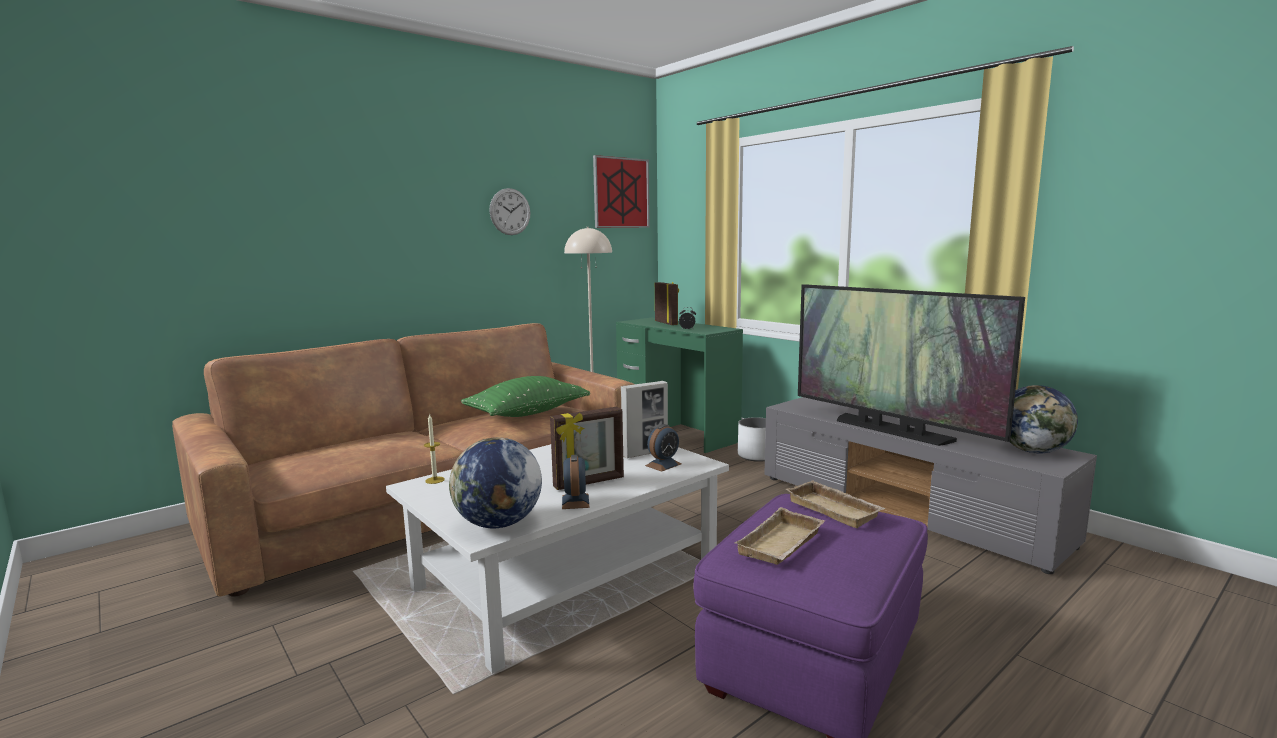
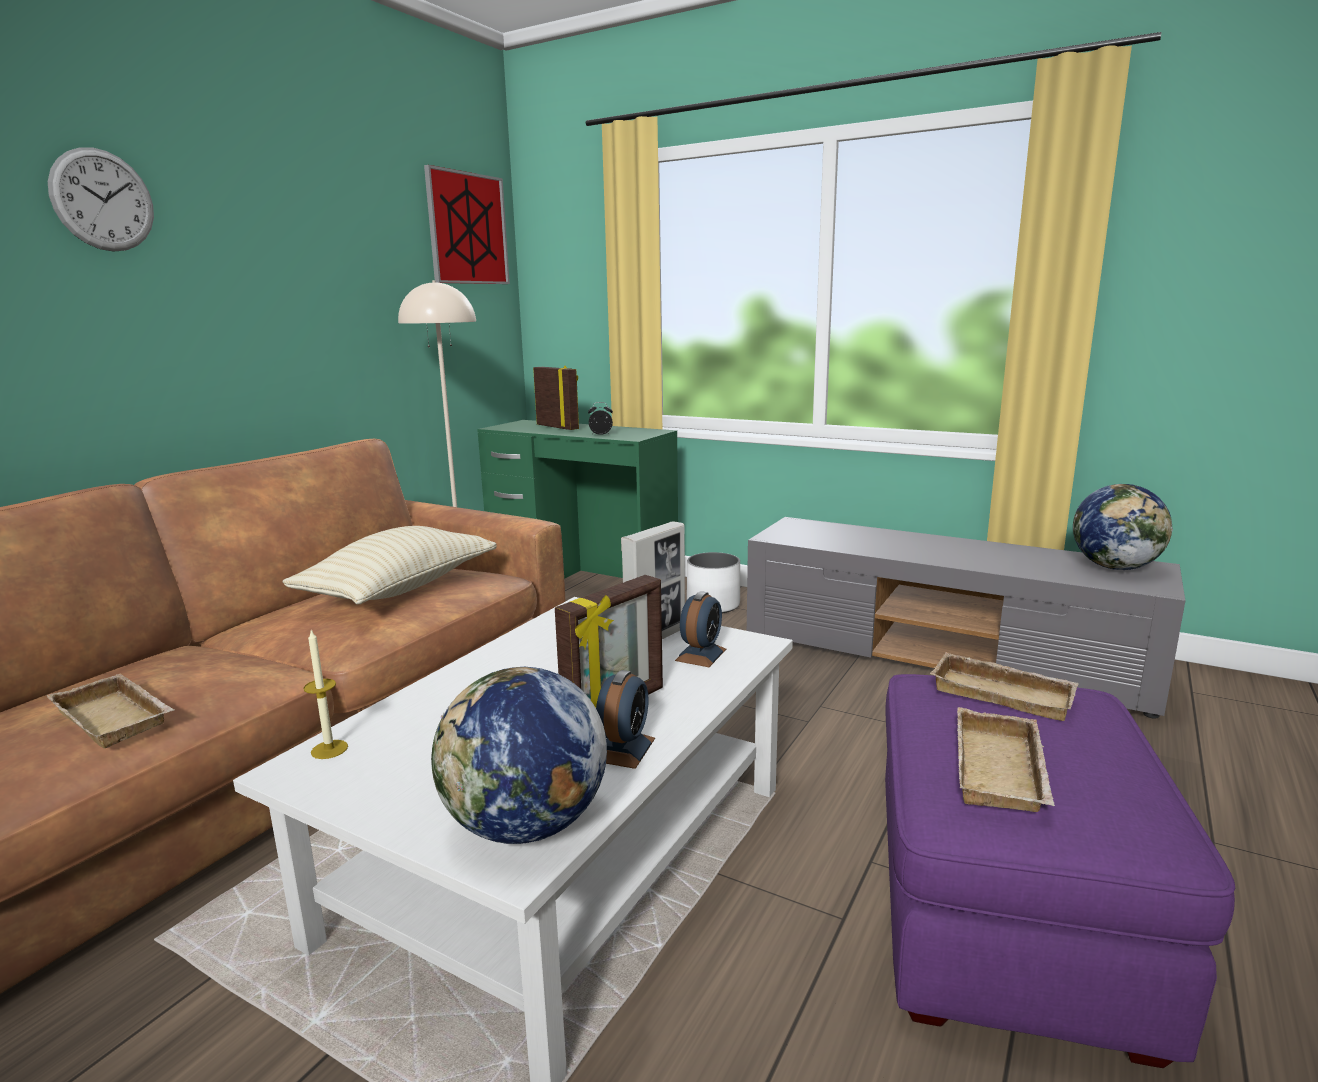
camera: 20 degrees left, 5 degrees up
green pillow [461,376,590,417] -> beige pillow [282,526,497,604]
wall clock [489,188,530,235] -> wall clock moved to [48,147,154,252]
alarm clock [562,455,590,509] -> alarm clock turned 45 degrees clockwise [596,670,655,769]
television [798,284,1025,446] -> none
none -> beige tray [47,673,174,748]

